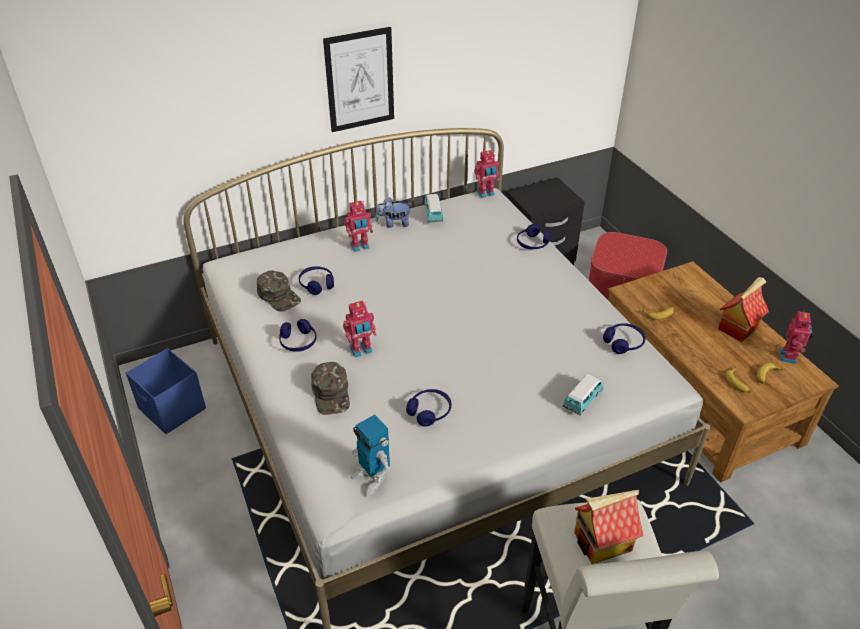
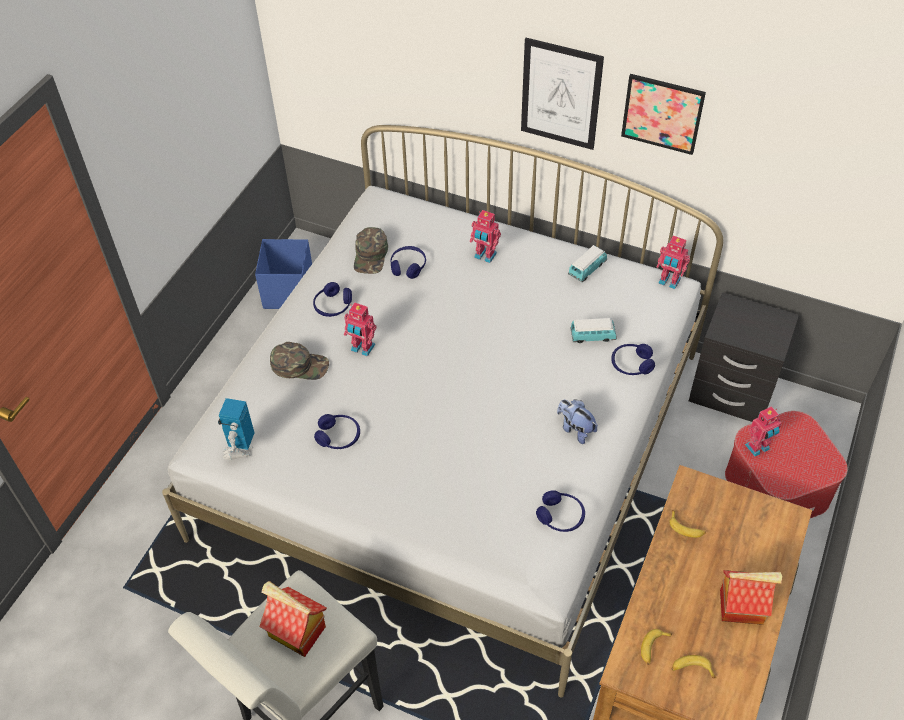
camera: 50 degrees right, 10 degrees up
green cap [311,362,350,415] -> green cap turned 120 degrees counterclockwise [270,342,329,380]
plush toy [375,197,411,228] -> plush toy moved to [557,399,598,444]
toy car [563,373,603,415] -> toy car moved to [570,318,617,343]
toy robot [779,310,813,364] -> toy robot moved to [745,406,781,456]
none -> picture [621,74,706,155]

